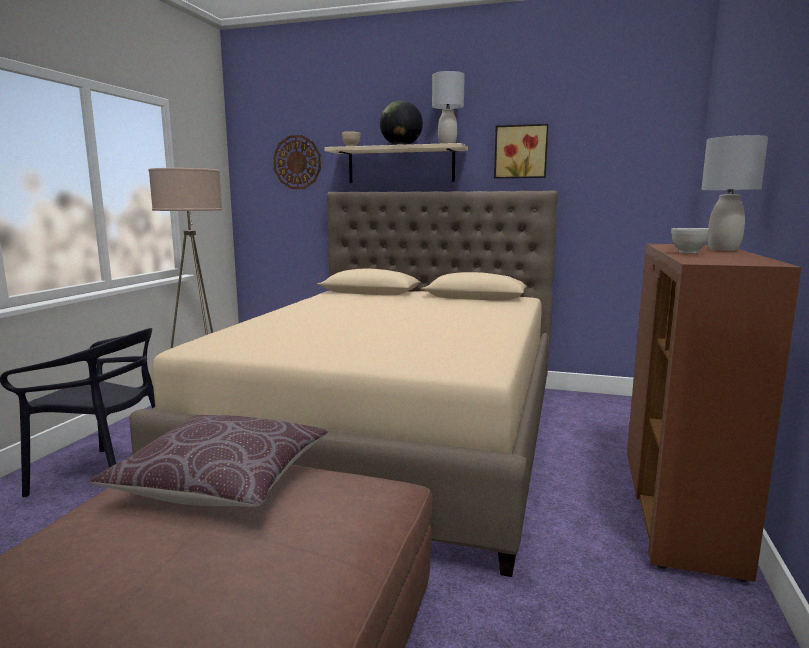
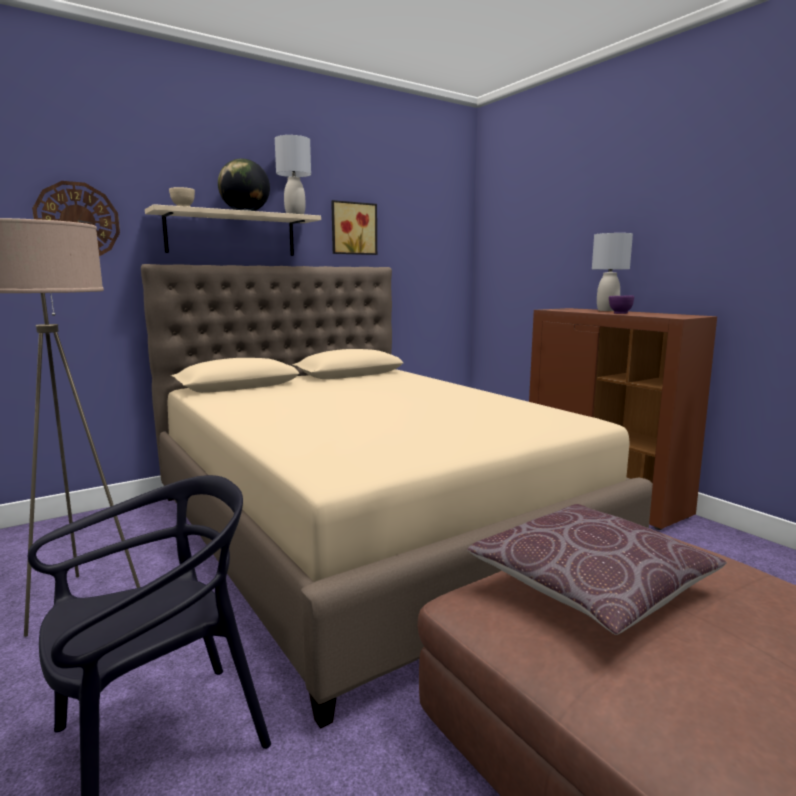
camera: 50 degrees left, 0 degrees up
white bowl [671,228,710,254] -> purple bowl [609,296,634,314]

